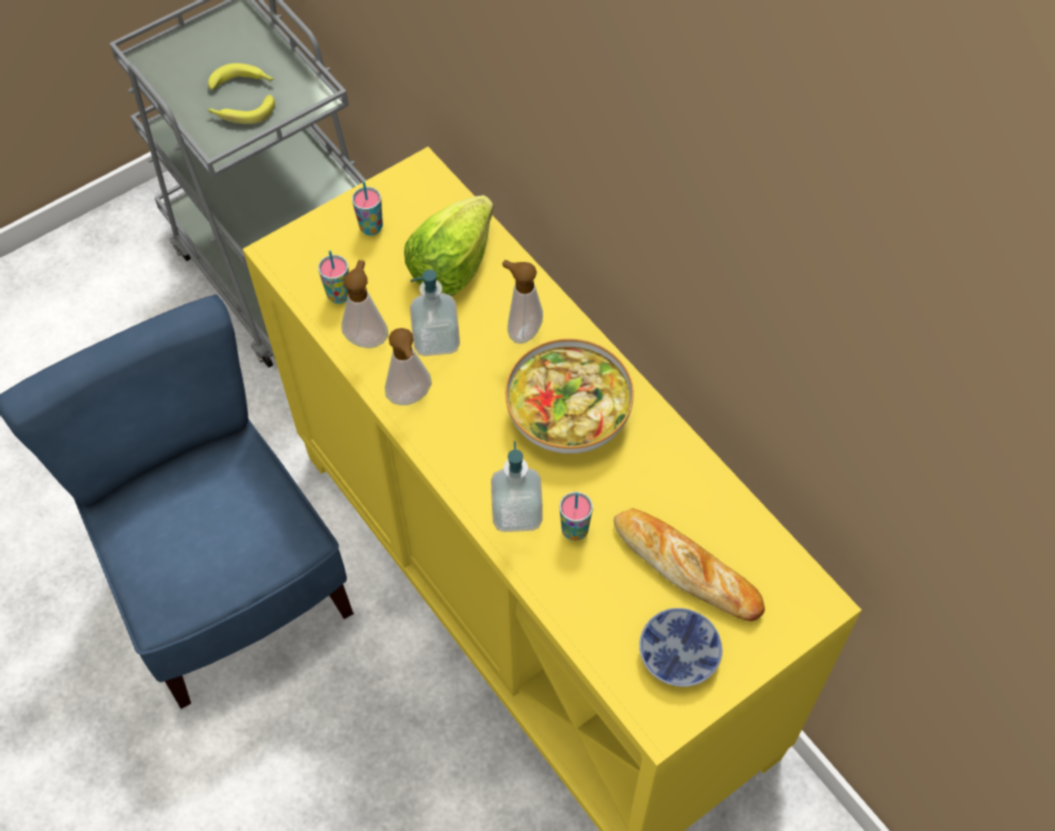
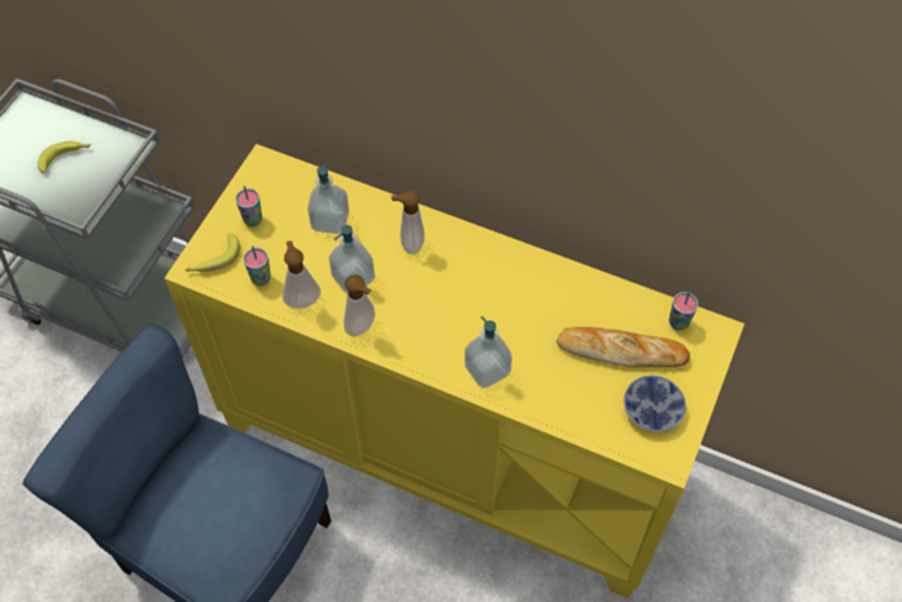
camera: 30 degrees left, 0 degrees up
banana [207,95,275,124] -> banana moved to [185,234,240,272]
lettuce [404,195,494,296] -> soap dispenser [308,162,349,234]
bowl [505,339,634,454] -> none
cup [559,492,593,541] -> cup moved to [669,291,698,331]

